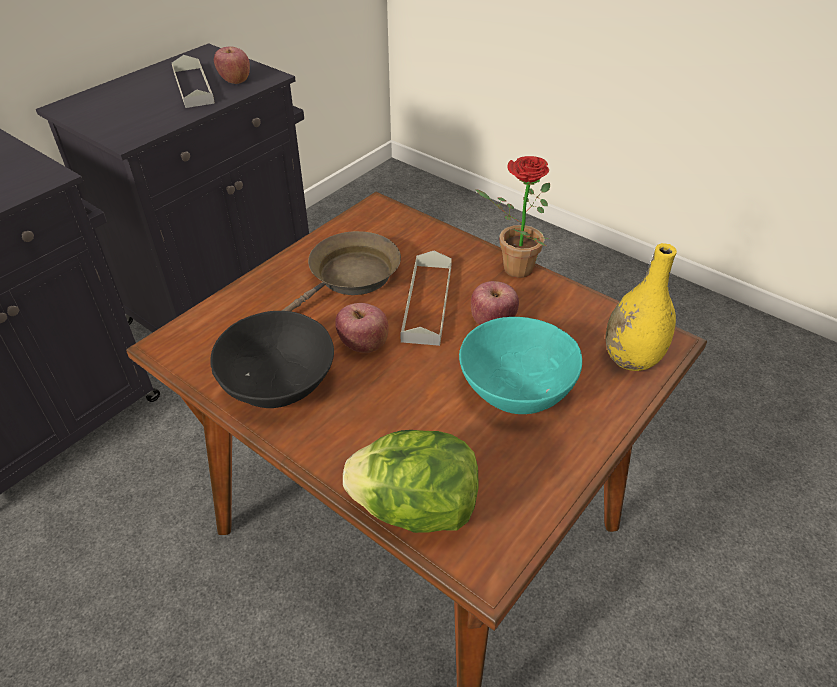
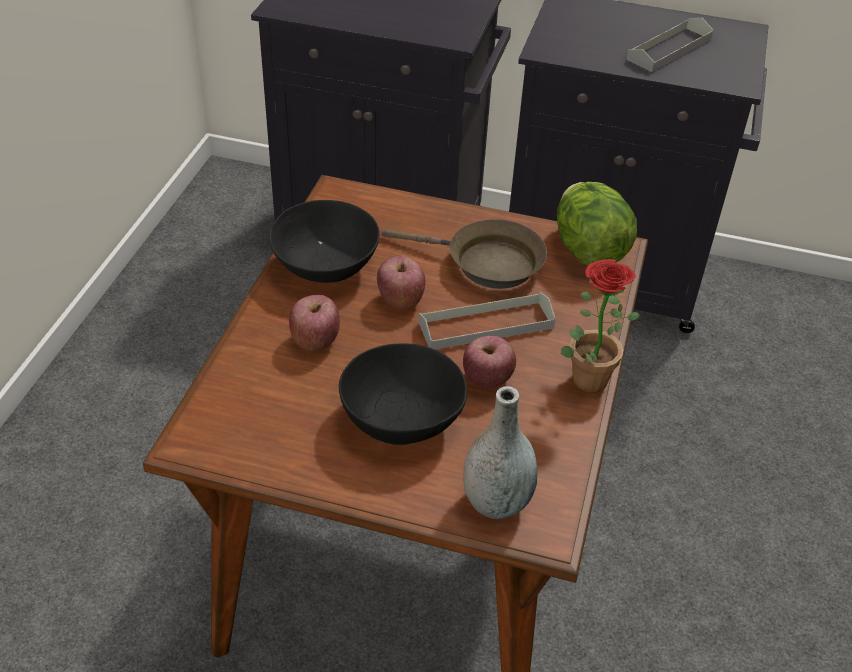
camera: 65 degrees right, 0 degrees up
apple [214,46,250,84] -> apple moved to [289,295,340,351]
lettuce [343,430,479,533] -> lettuce moved to [557,182,637,266]
turquoise bowl [459,317,582,414] -> black bowl [339,343,467,445]
yellow vase [606,243,677,371] -> grey vase [463,386,538,519]

